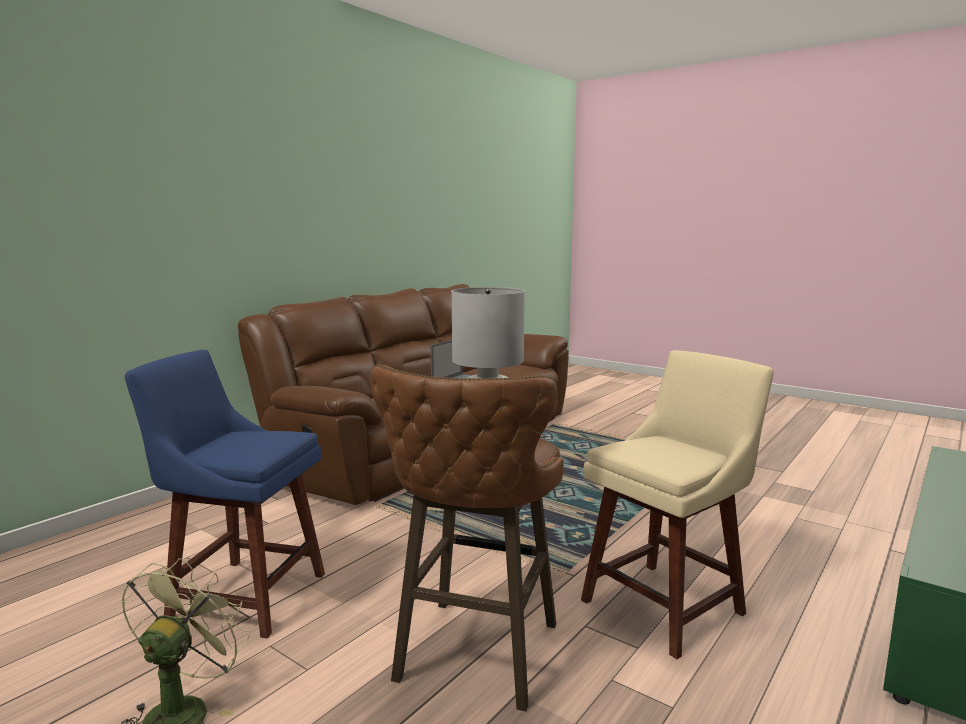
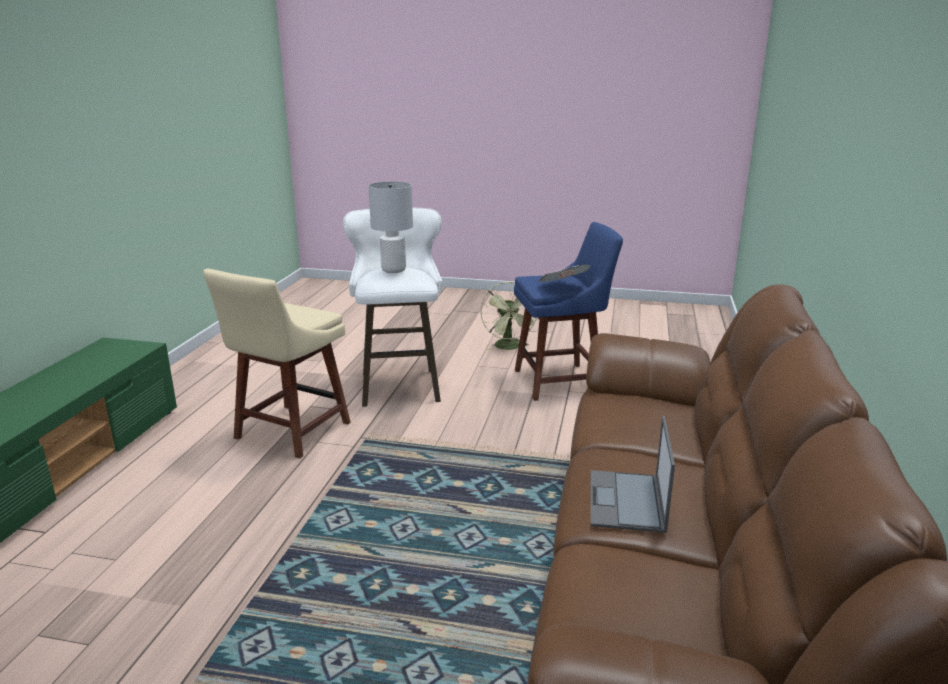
camera: 155 degrees right, 10 degrees up
brown stool [370,364,564,711] -> white stool [343,207,443,407]
none -> newspaper [538,264,591,282]

